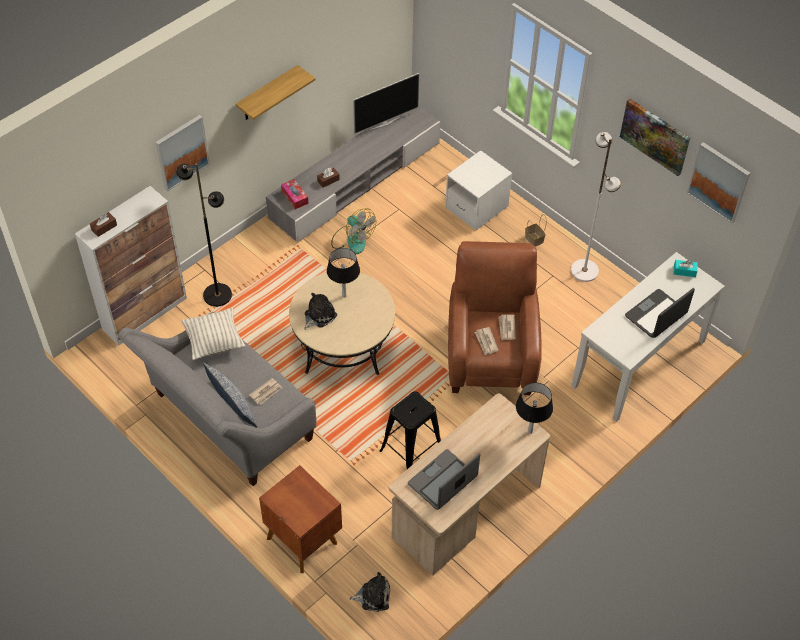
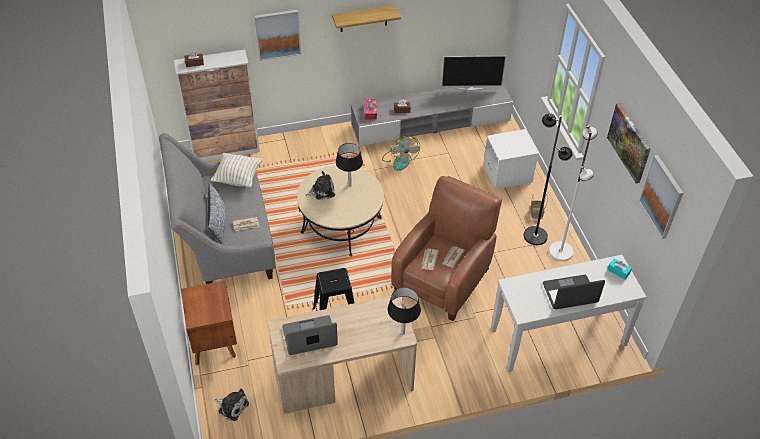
camera: 30 degrees right, 5 degrees down
black floor lamp [176,164,232,307] -> black floor lamp moved to [524,113,573,245]

